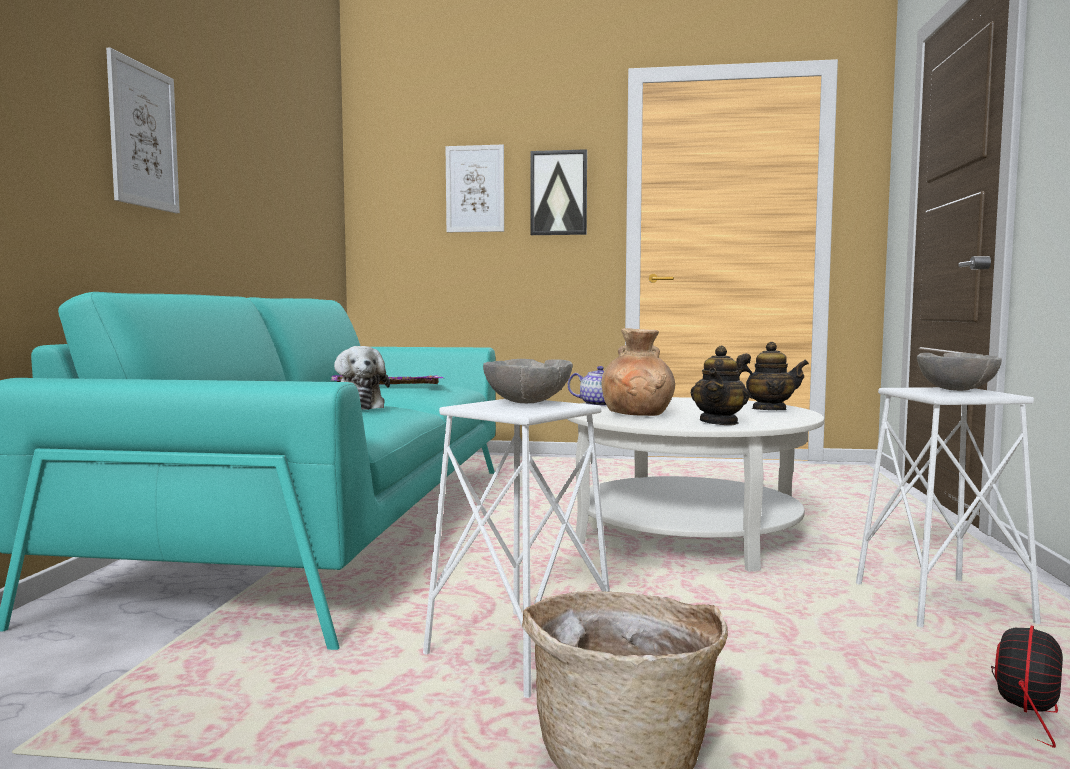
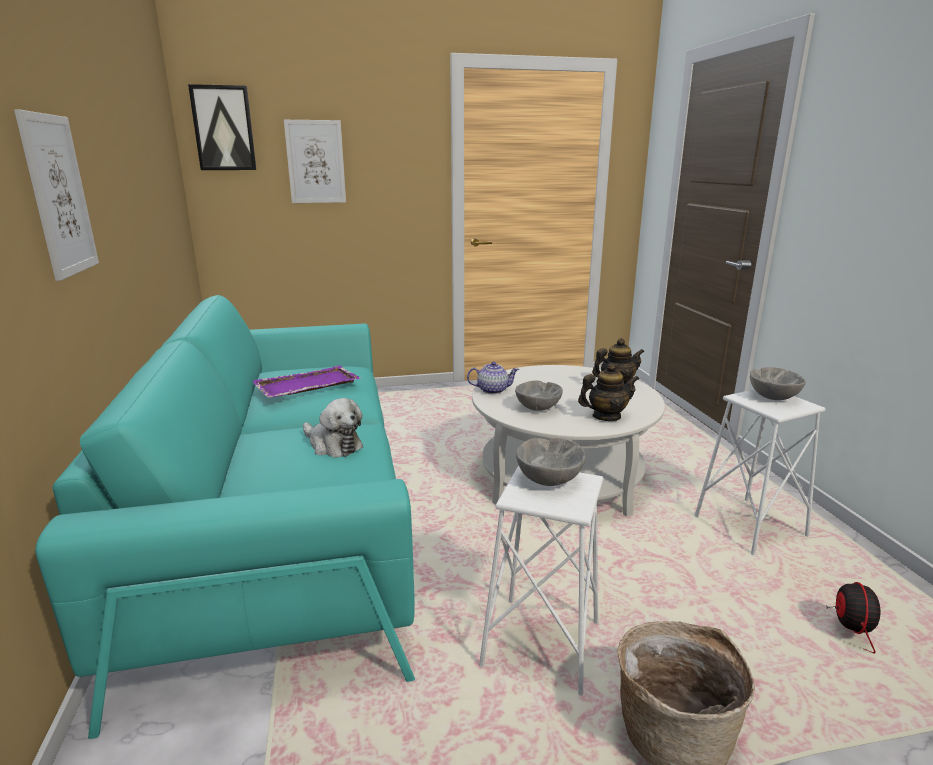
camera: 20 degrees left, 15 degrees up
picture [530,149,587,235] -> picture moved to [188,84,257,170]
brown vase [601,328,675,416] -> grey bowl [515,381,563,411]
teapot [690,346,750,425] -> teapot turned 105 degrees counterclockwise [578,363,639,421]

